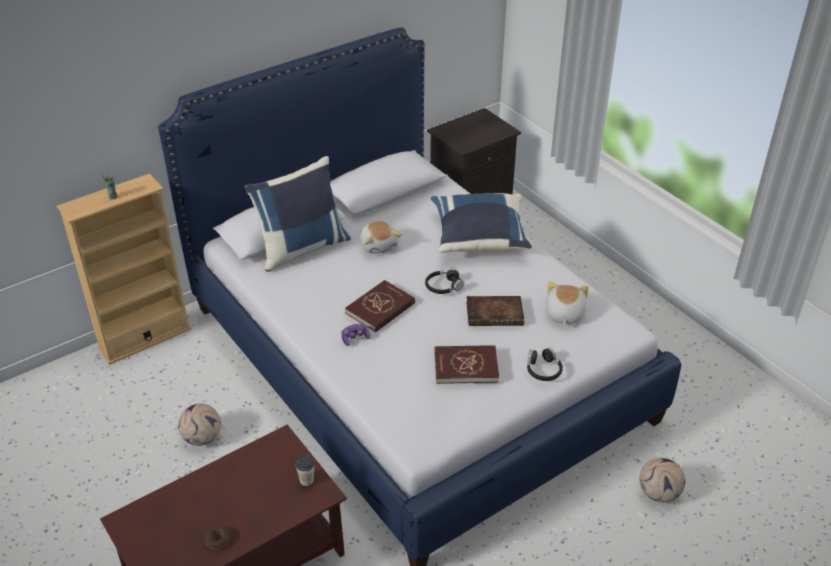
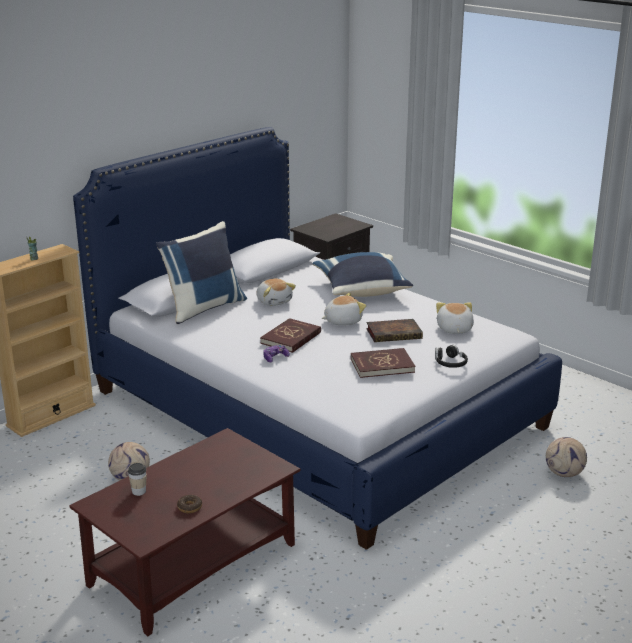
camera: 10 degrees left, 15 degrees down
cup [295,455,314,486] -> cup moved to [128,463,147,496]
black headphones [425,268,464,294] -> plush toy [322,293,366,325]

